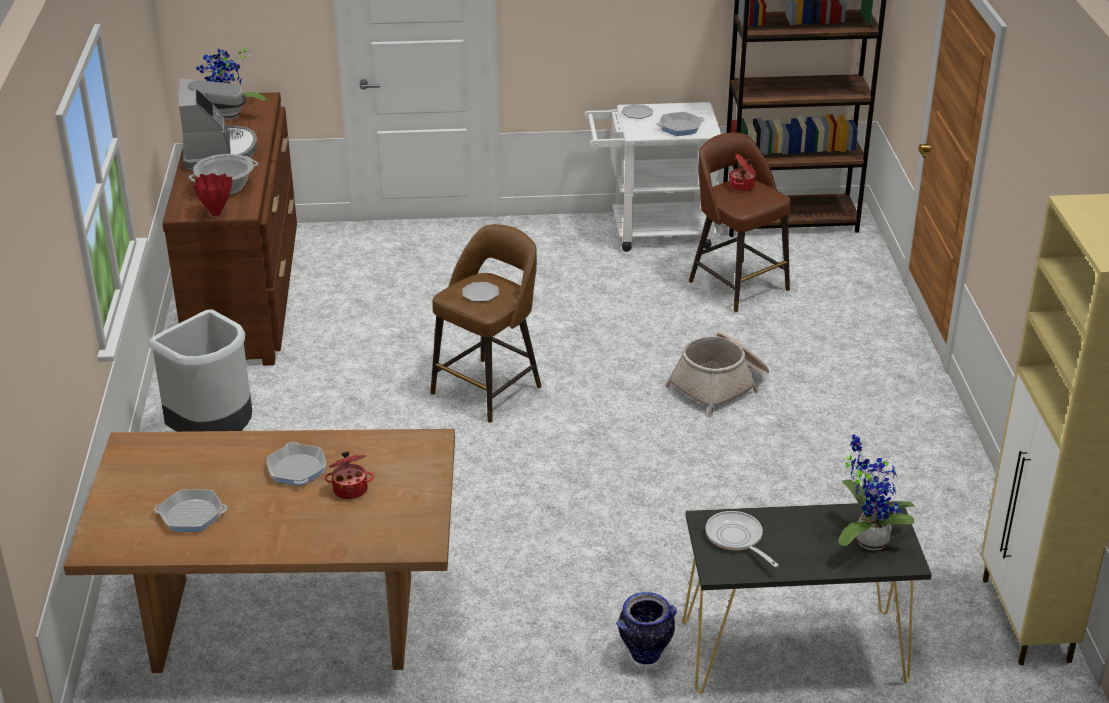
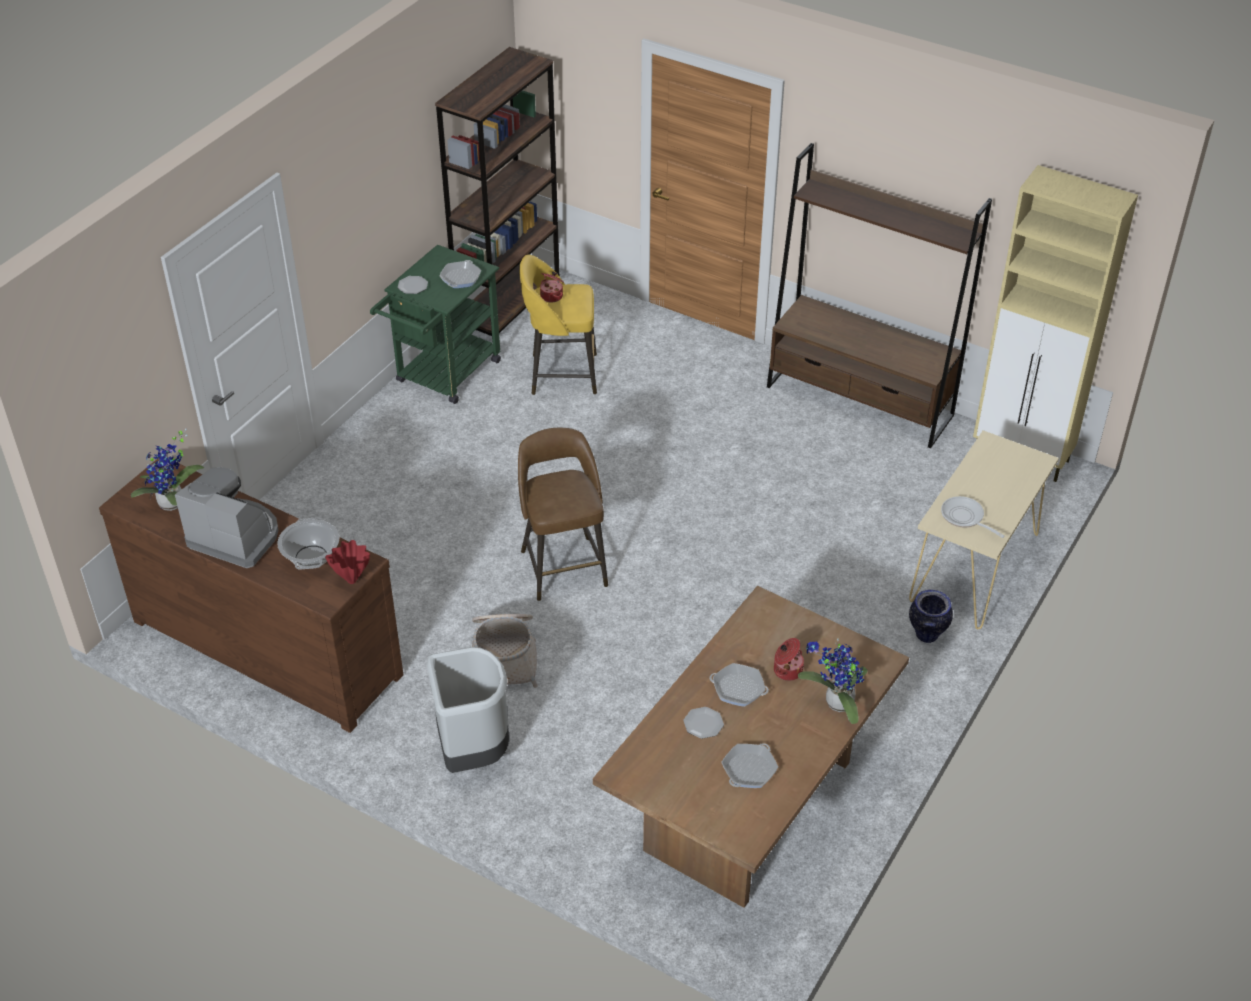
camera: 55 degrees left, 10 degrees up
plate [462,282,499,302] -> plate moved to [683,707,724,739]
white cart [585,102,722,252] -> green cart [370,245,501,404]
basket [665,332,769,416] -> basket moved to [472,614,538,688]
black console table [683,501,932,693] -> beige console table [909,430,1059,629]
brown stool [689,132,792,312] -> yellow stool [520,255,597,395]
frying pan [705,511,779,567] -> frying pan turned 45 degrees clockwise [941,496,1005,538]
potted plant [838,434,915,551] -> potted plant moved to [798,638,868,724]
none -> brown bookcase [767,143,992,448]

